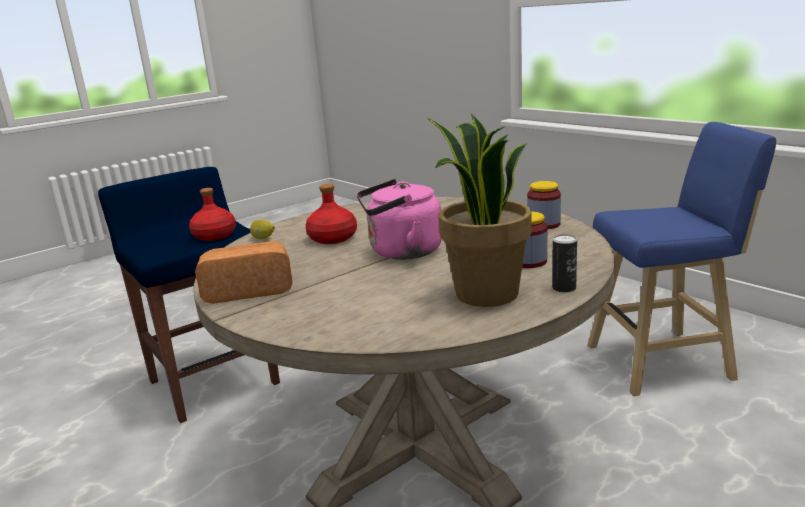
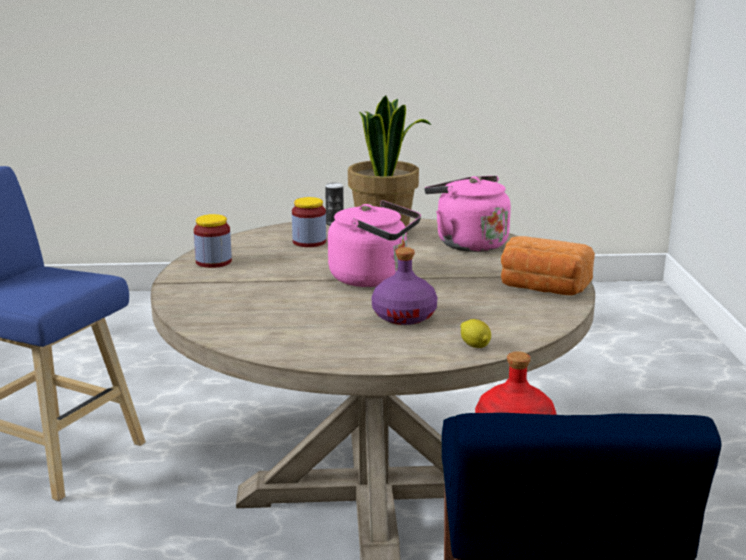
camera: 145 degrees left, 0 degrees up
red bottle [305,184,357,244] -> purple bottle [372,247,437,325]
none -> pink kettle [424,176,511,252]

